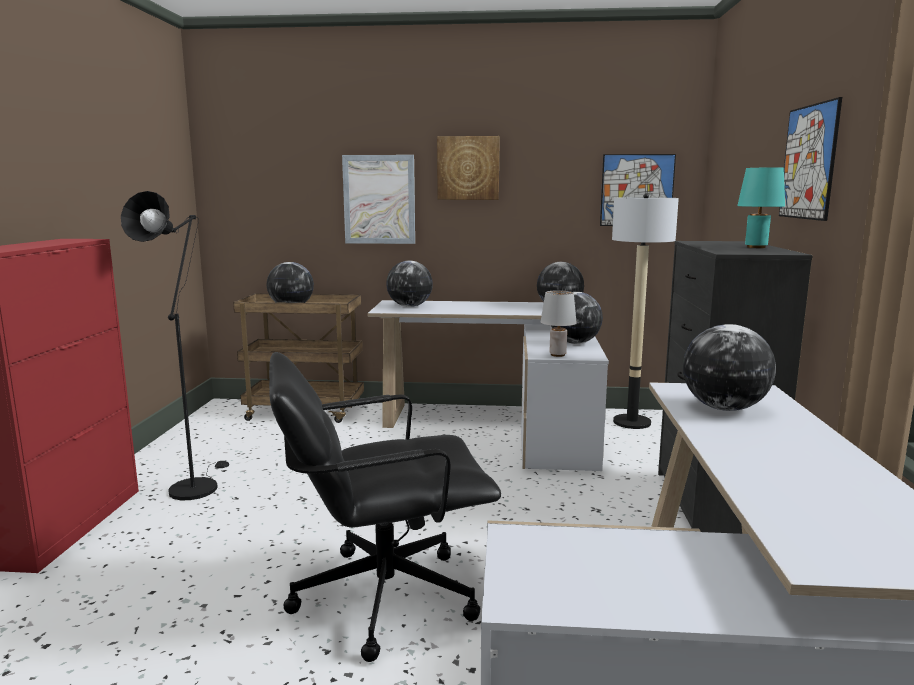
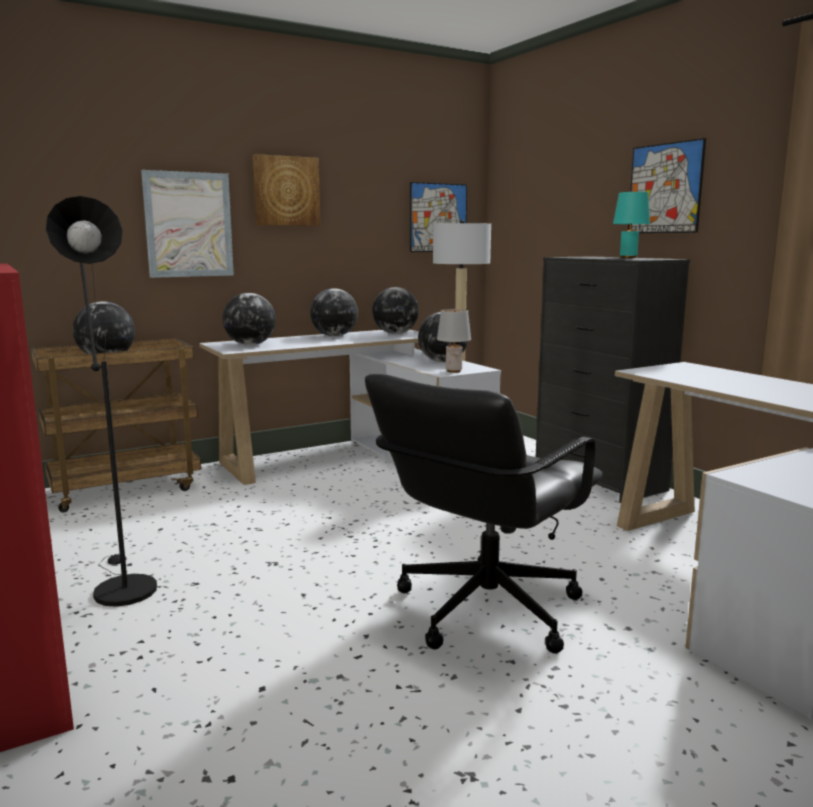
camera: 35 degrees left, 0 degrees up
globe [683,324,776,411] -> globe moved to [310,288,358,337]

